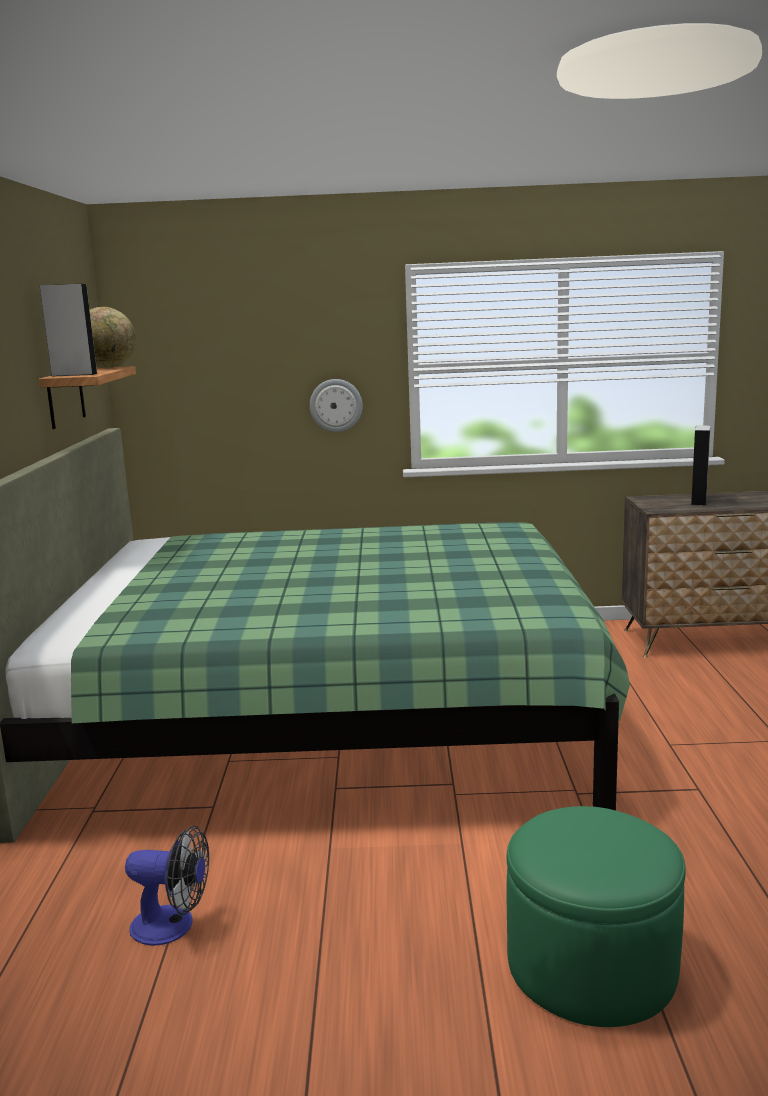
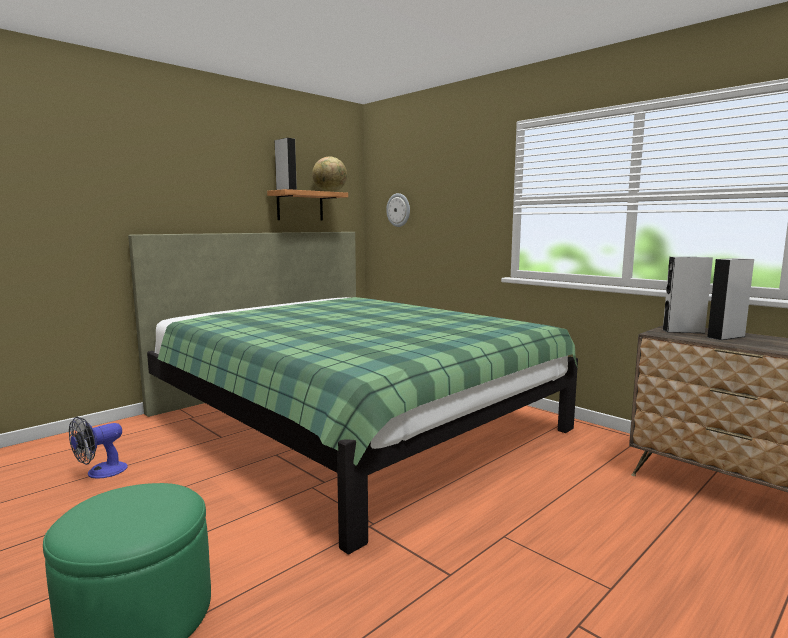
camera: 45 degrees right, 5 degrees down
fan [125,826,209,946] -> fan turned 75 degrees clockwise [69,417,128,479]
wall clock [310,379,363,432] -> wall clock moved to [386,193,410,227]
none -> grey speaker [663,257,713,333]

